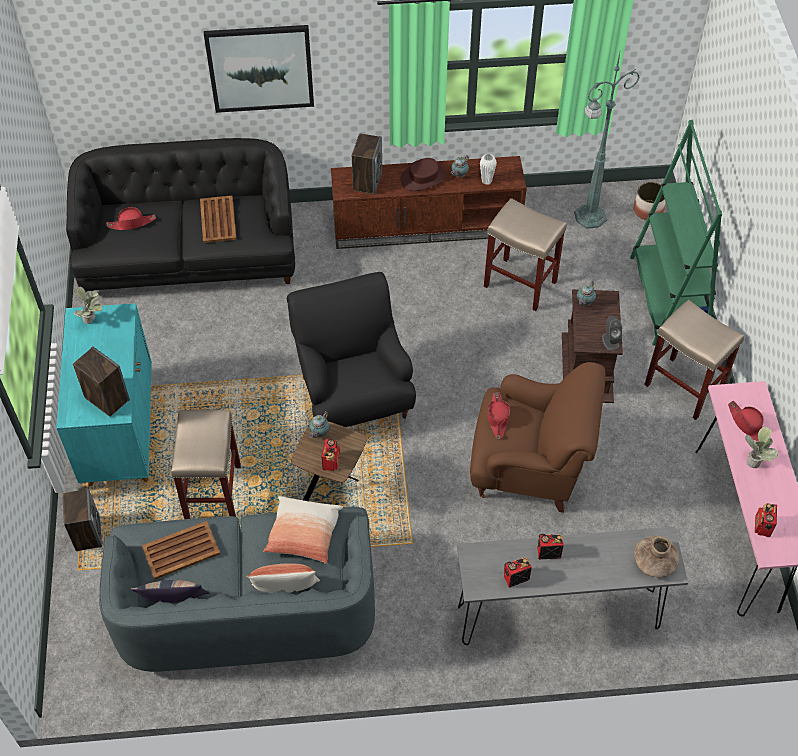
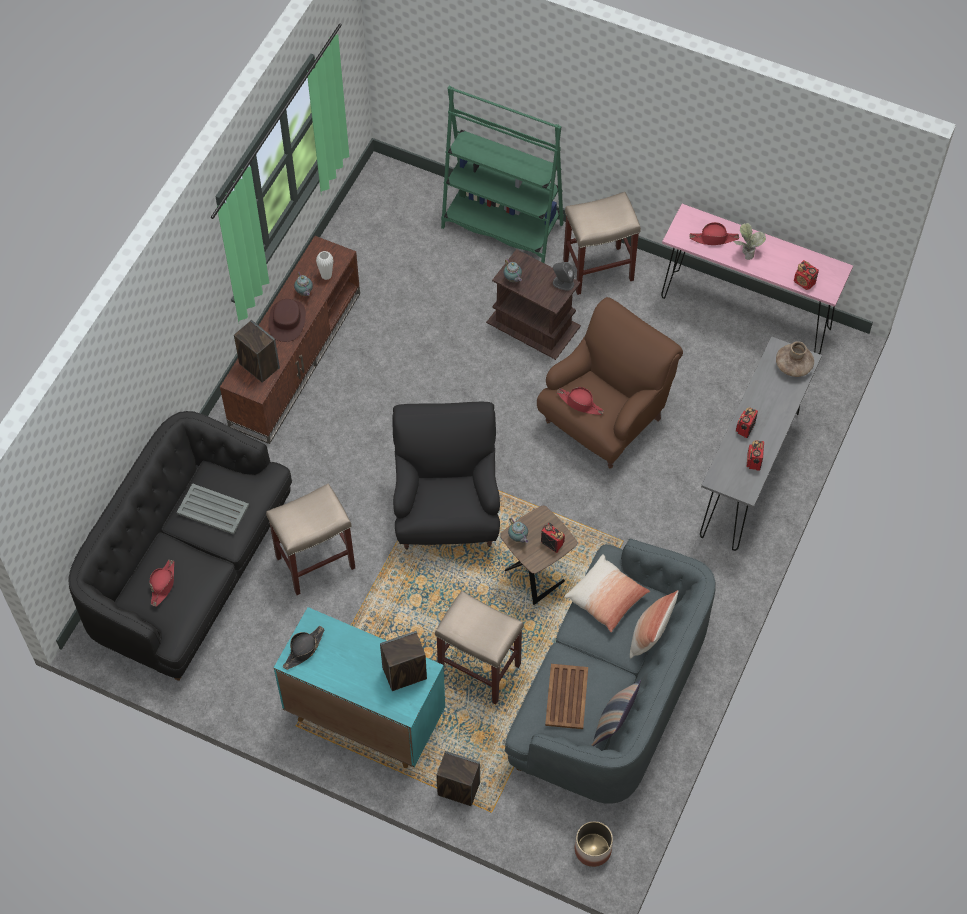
camera: 60 degrees left, 5 degrees up
potted plant [74,287,102,324] -> black hat [283,626,325,670]
brown tray [200,195,237,243] -> grey tray [177,483,249,535]
picture [204,25,314,113] -> none
black armchair [287,272,416,427] -> black armchair turned 75 degrees clockwise [392,402,500,550]
beige stool [484,198,567,311] -> beige stool moved to [266,483,355,595]
green floor lamp [574,53,640,229] -> none
planter [634,182,666,220] -> planter moved to [575,821,613,867]

